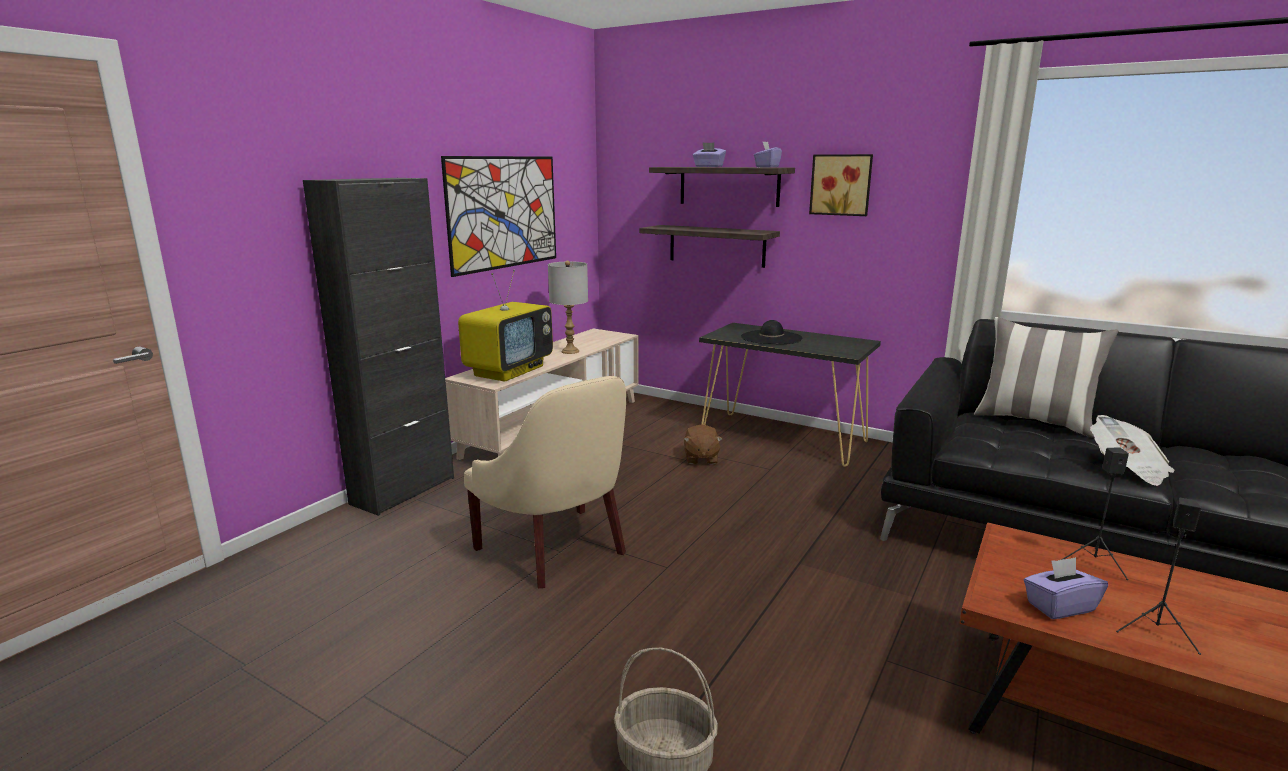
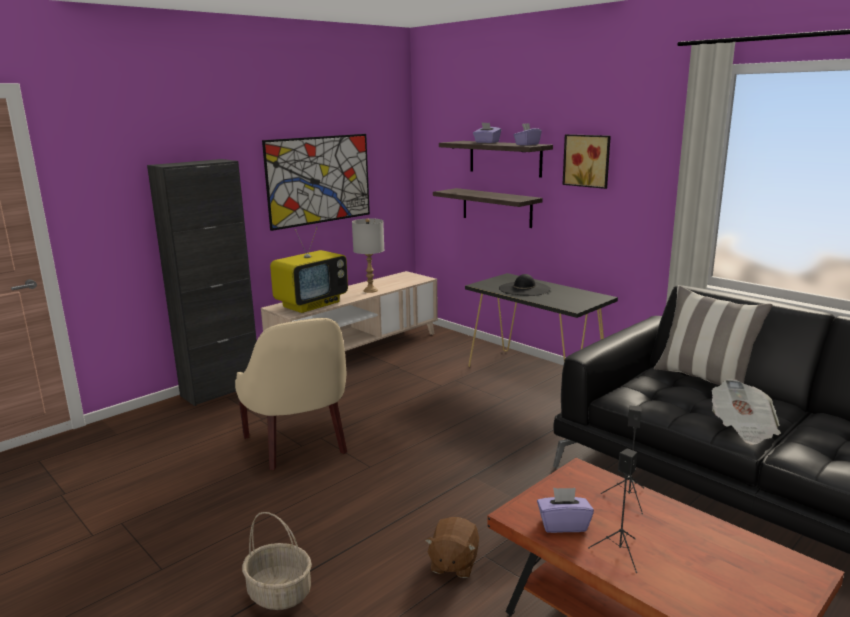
camera: 15 degrees right, 0 degrees up
brown plush toy [684,424,722,465] -> brown plush toy moved to [425,517,479,578]

